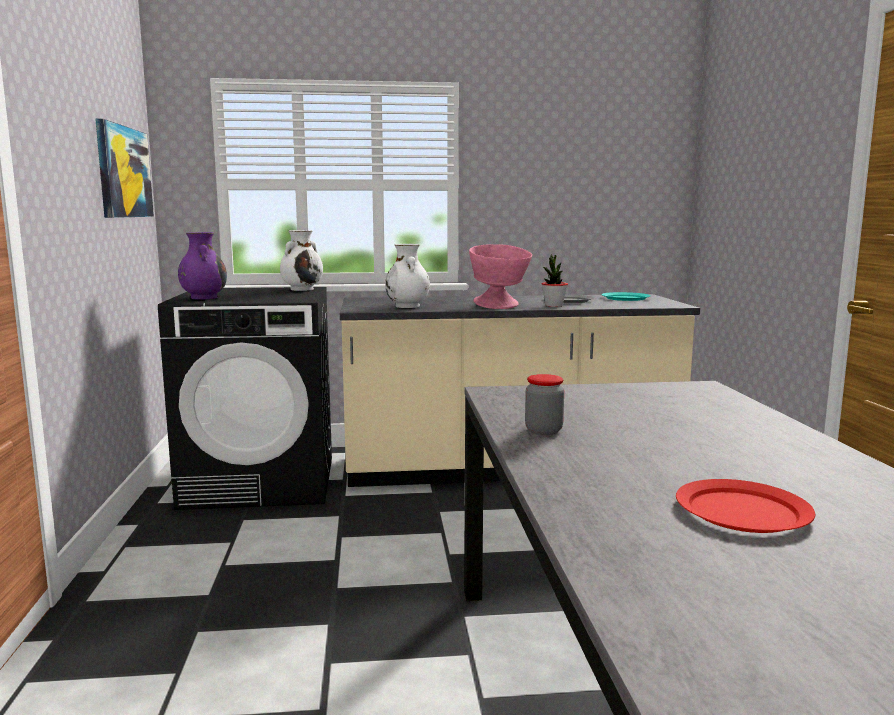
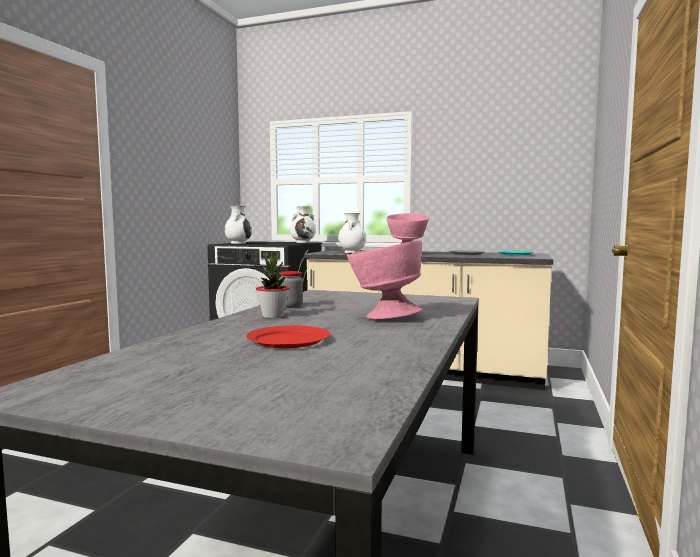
camera: 25 degrees right, 5 degrees down
picture [95,119,154,218] -> none
purple vase [178,232,227,300] -> white vase [225,206,252,244]
potted plant [542,254,568,307] -> potted plant moved to [256,251,290,318]
none -> pink bowl [347,240,423,319]

